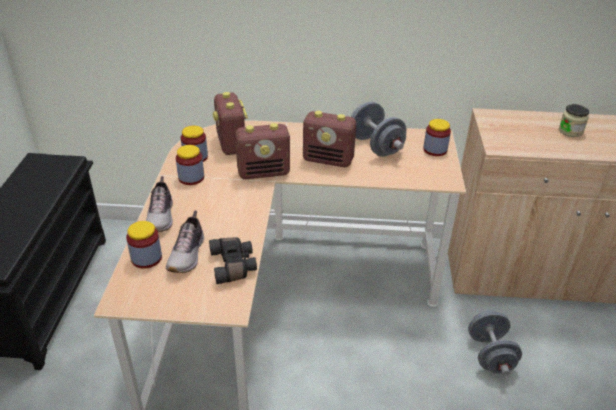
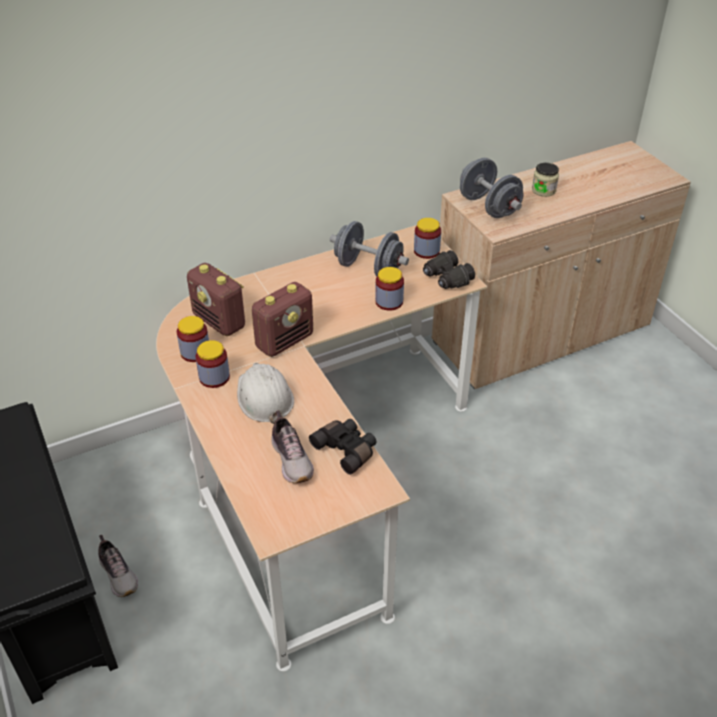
camera: 30 degrees left, 5 degrees up
jar [126,221,162,269] -> jar moved to [375,267,404,311]
shoe [146,176,173,232] -> shoe moved to [98,535,138,597]
radio [303,111,356,167] -> none
grey dumbbell [468,310,522,376] -> grey dumbbell moved to [460,158,524,218]
none -> white hard hat [237,363,294,424]
none -> black binoculars [423,250,475,289]

